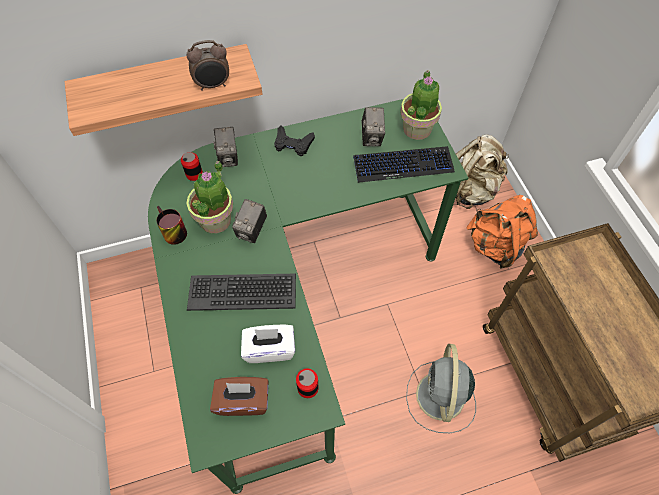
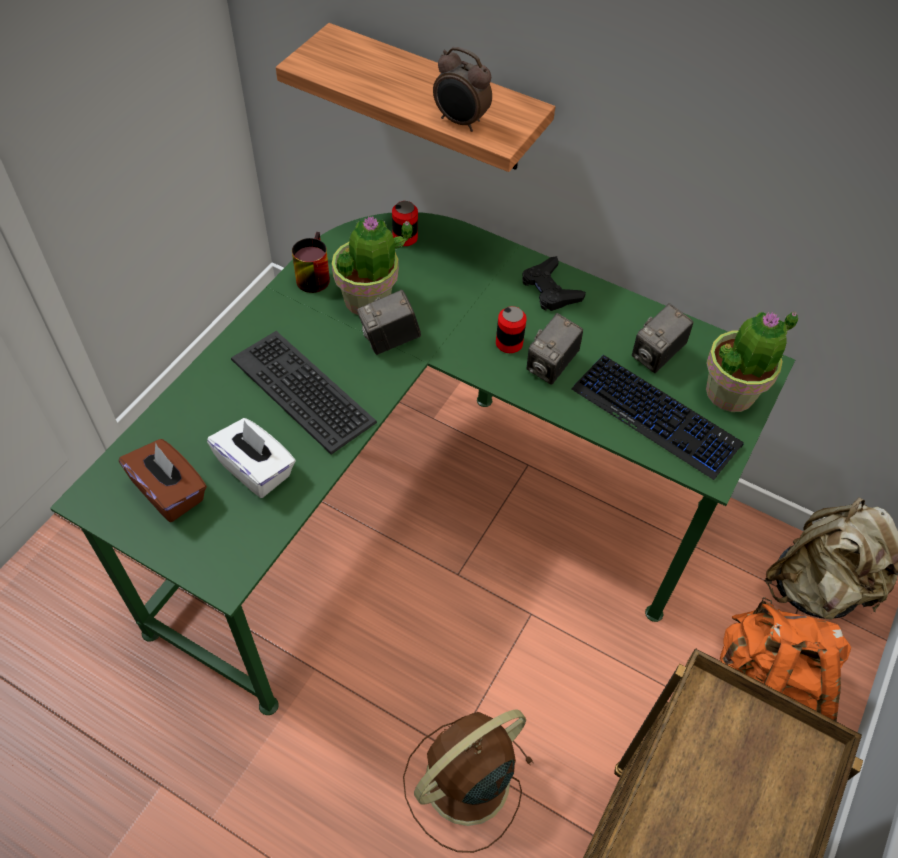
camera: 45 degrees right, 5 degrees down
camera [213,127,238,167] -> camera moved to [527,313,583,385]
can [296,369,319,398] -> can moved to [496,306,527,353]
grey fan [406,344,476,433] -> brown fan [403,709,533,853]

